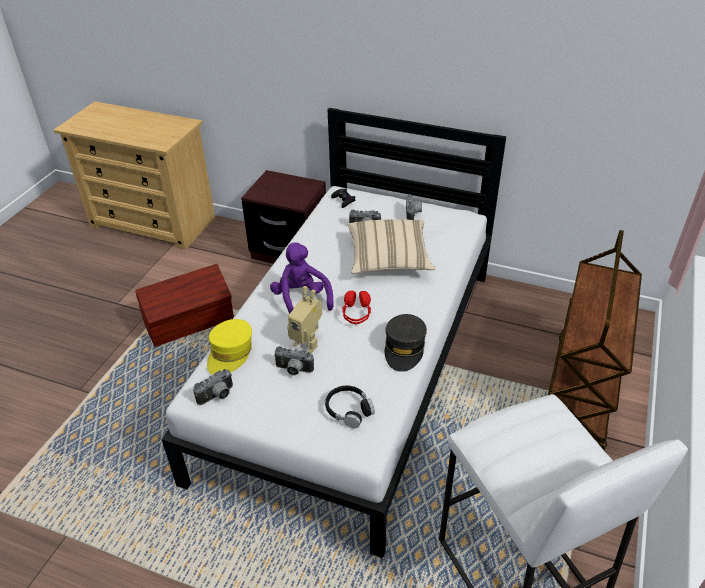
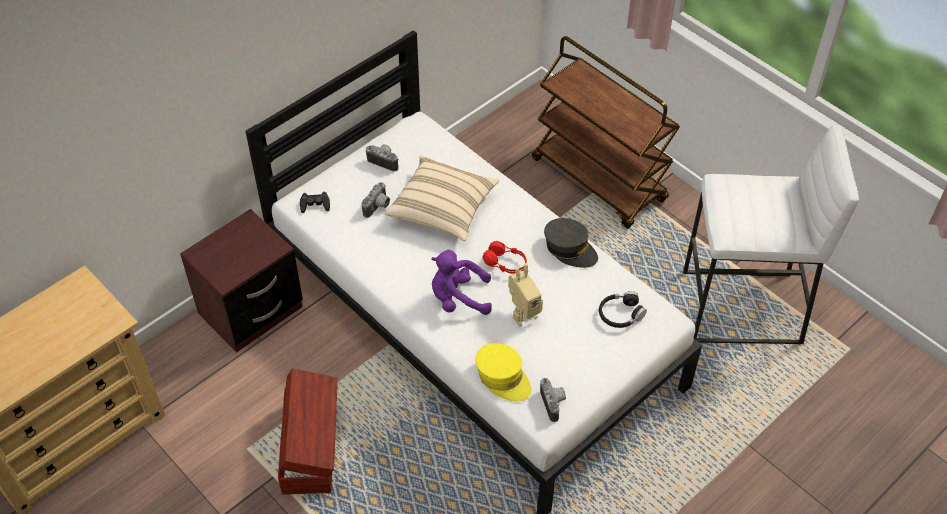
camera: 65 degrees left, 10 degrees up
camera [274,346,314,375] -> none

